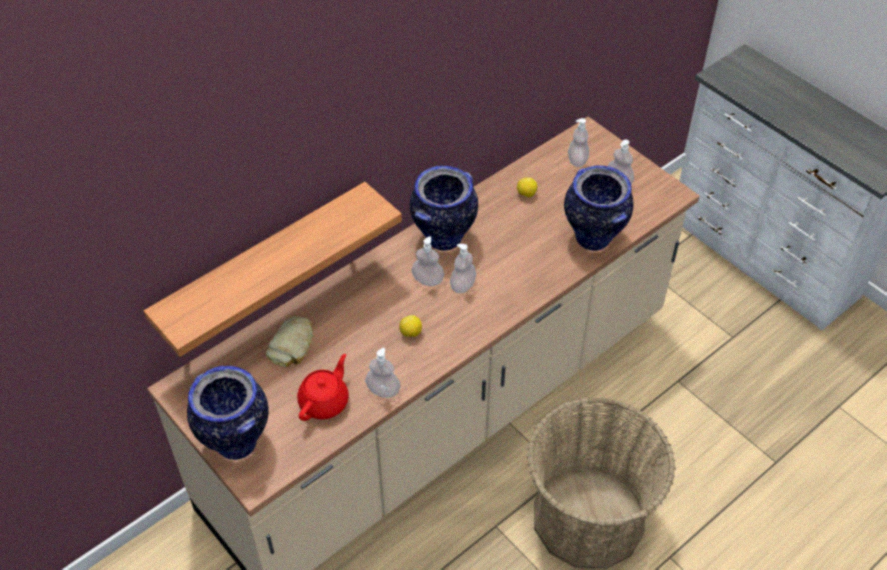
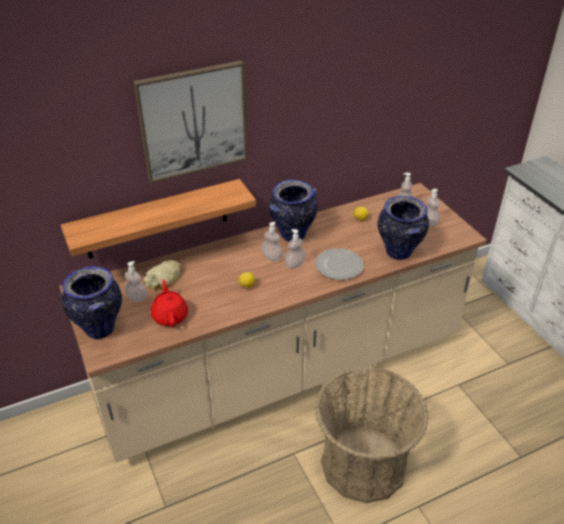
camera: 15 degrees right, 10 degrees down
red teapot [297,354,349,421] -> red teapot turned 60 degrees counterclockwise [151,280,188,327]
soap dispenser [365,348,401,398] -> soap dispenser moved to [125,261,147,302]
none -> picture [133,60,248,183]
none -> plate [315,248,364,280]

